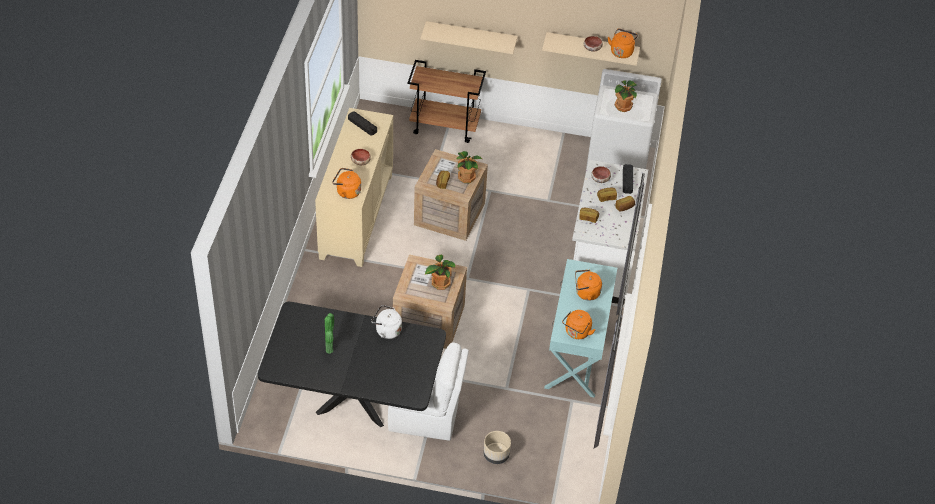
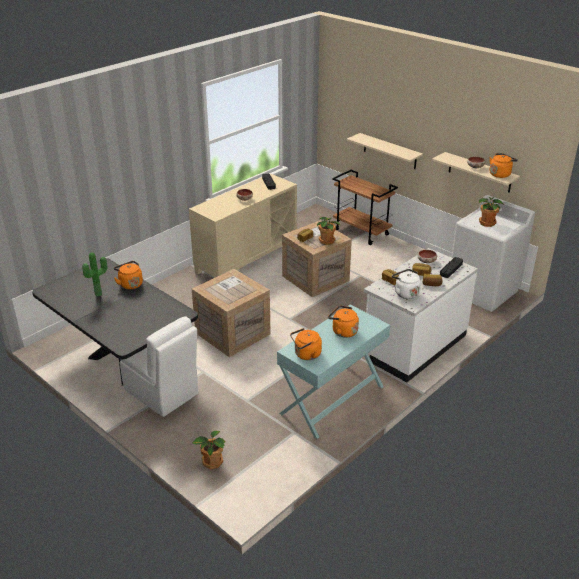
camera: 35 degrees right, 15 degrees down
orange kettle [332,168,361,199] -> orange kettle moved to [114,261,143,289]
white kettle [371,305,402,339] -> white kettle moved to [392,269,421,299]
potted plant [425,255,455,290] -> potted plant moved to [192,431,226,469]
beige planter [483,431,511,464] -> none

